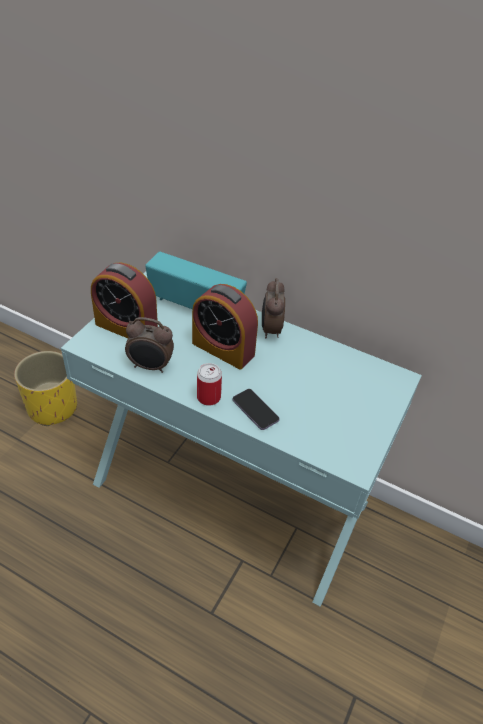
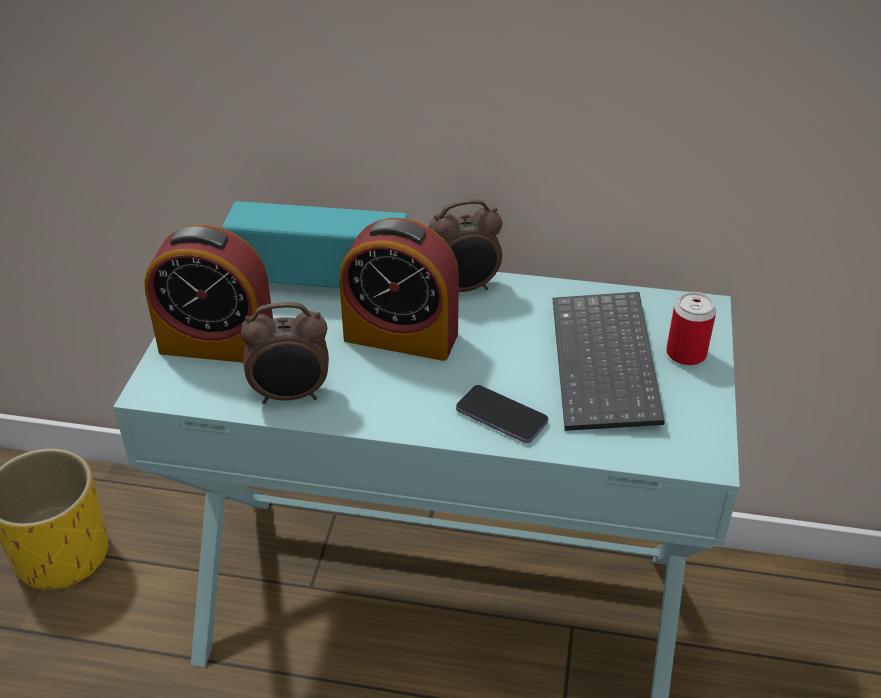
camera: 15 degrees left, 5 degrees down
can [197,363,222,406] -> can moved to [666,292,716,365]
alarm clock [262,278,285,338] -> alarm clock turned 90 degrees counterclockwise [429,199,502,292]
none -> keyboard [553,292,665,431]

